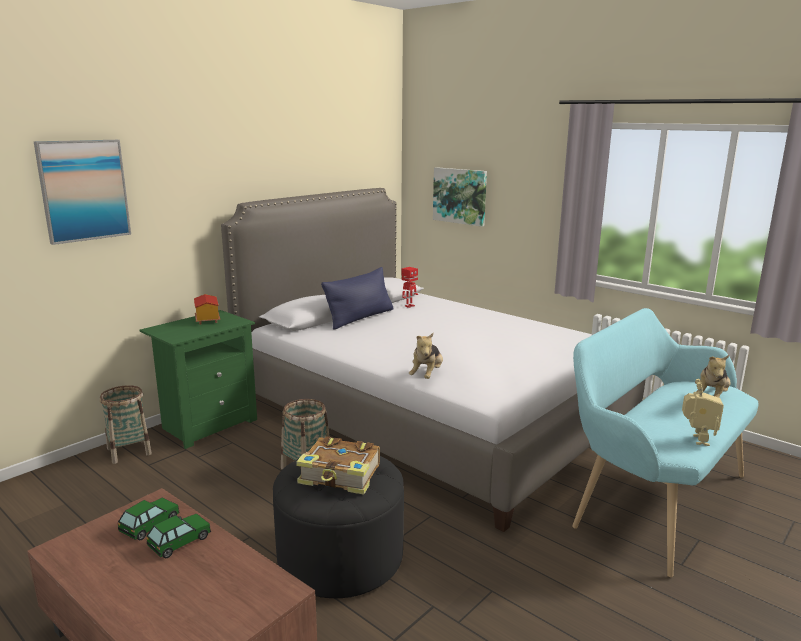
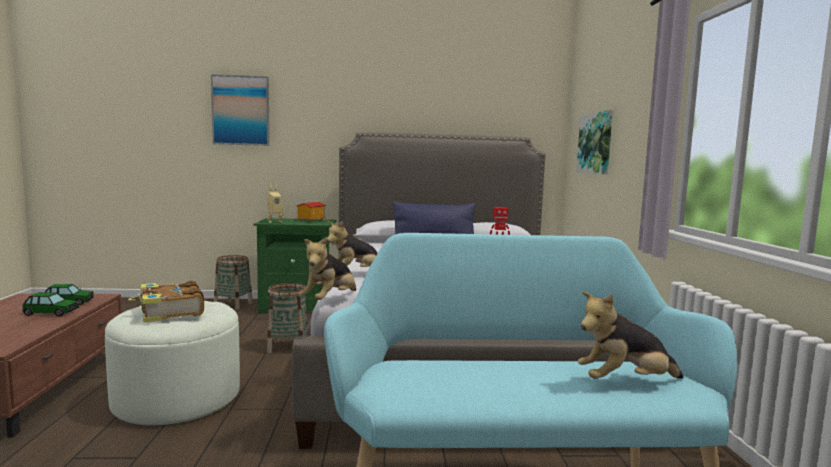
camera: 45 degrees right, 10 degrees down
black ottoman [273,456,404,598] -> white ottoman [105,301,240,425]
toy robot [682,379,724,446] -> toy robot moved to [267,184,284,223]
none -> plush toy [299,237,356,300]

